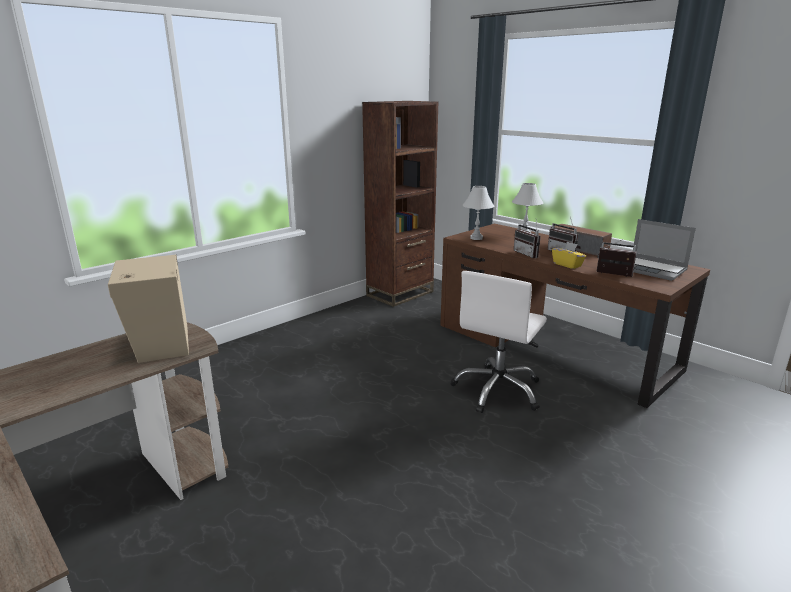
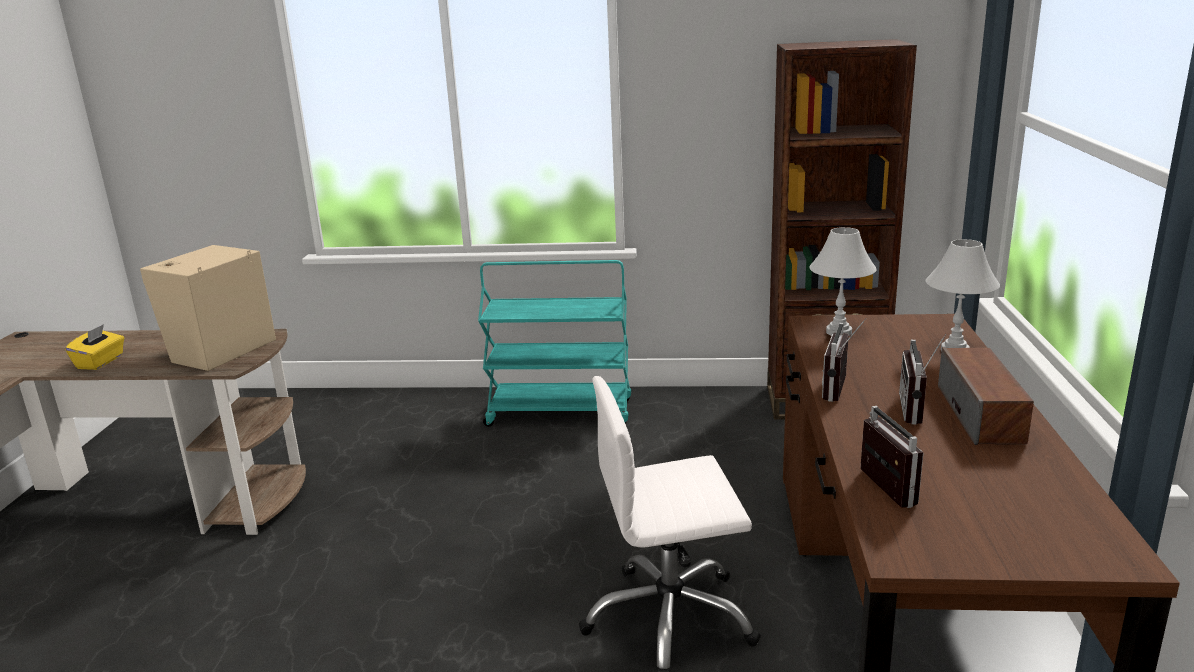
camera: 50 degrees right, 0 degrees up
yellow tissue box [552,241,586,269] -> yellow tissue box moved to [65,324,124,370]
laptop [633,219,696,281] -> none
none -> turquoise cart [478,260,631,426]

